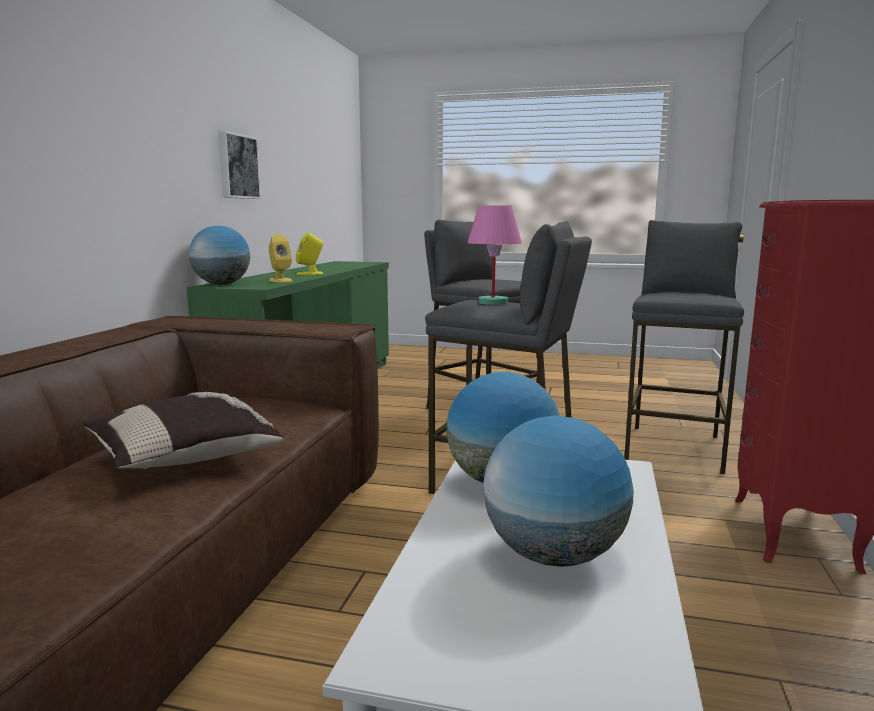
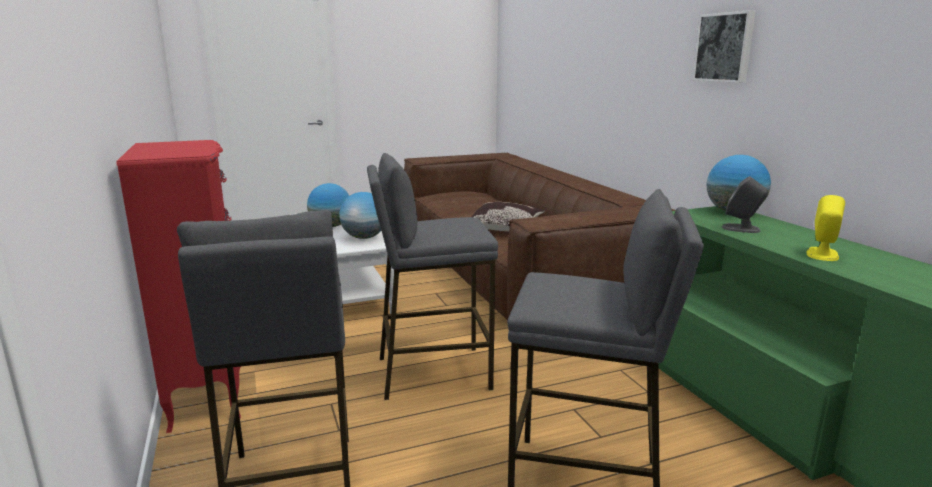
camera: 145 degrees right, 5 degrees up
picture [218,131,261,199] -> picture moved to [693,10,755,83]
yellow speaker [269,234,292,282] -> grey speaker [722,176,768,233]
pink table lamp [467,205,522,305] -> none

